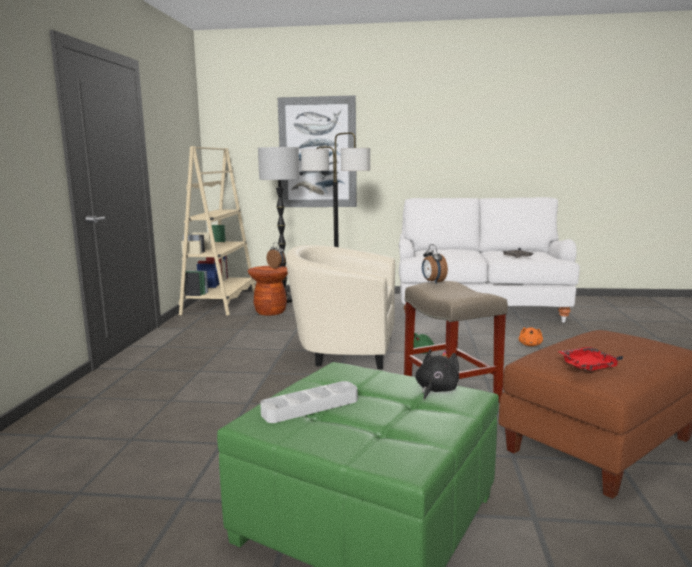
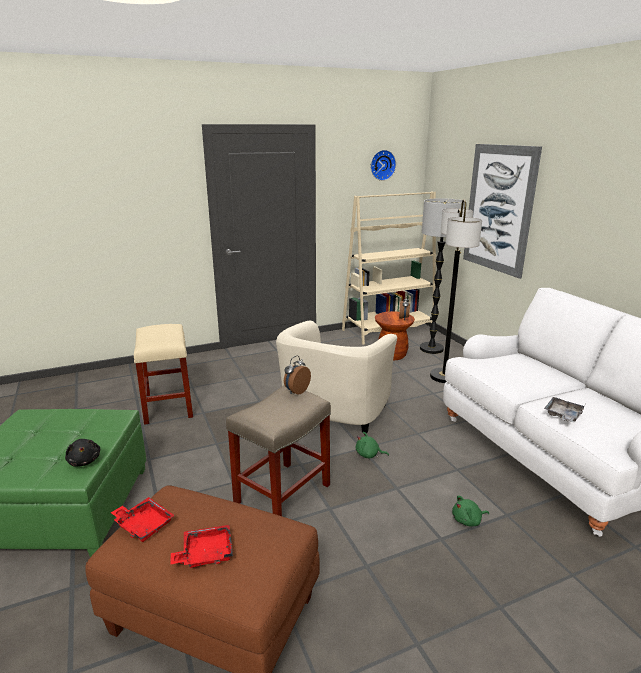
camera: 60 degrees right, 10 degrees up
grey tray [260,381,358,423] -> none
beige armchair [286,245,395,369] -> beige armchair turned 135 degrees counterclockwise [276,320,397,434]
black plush toy [415,349,459,400] -> black plush toy turned 60 degrees clockwise [65,439,100,467]
orange plush toy [519,327,543,346] -> green plush toy [452,495,489,527]
none -> beige stool [134,324,193,425]
none -> red tray [170,525,233,568]
none -> wall clock [371,150,396,181]

